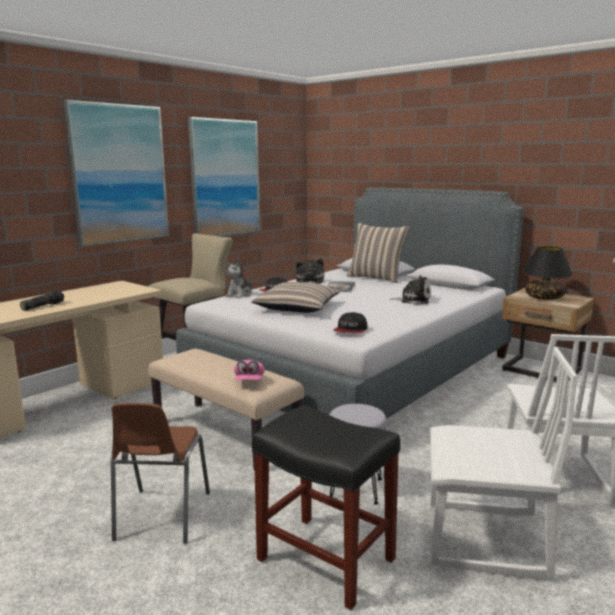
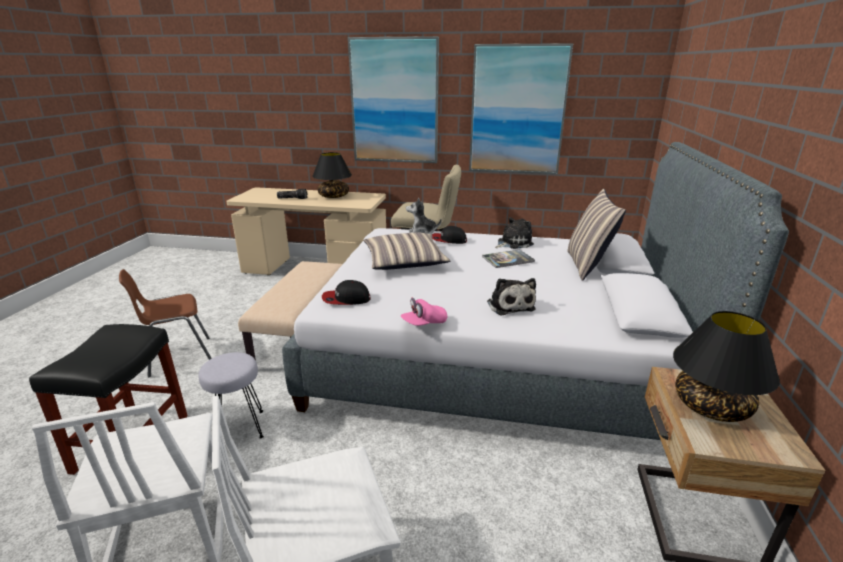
camera: 60 degrees right, 10 degrees up
pink cap [234,360,265,380] -> pink cap moved to [401,298,447,326]
none -> black table lamp [312,152,352,198]

